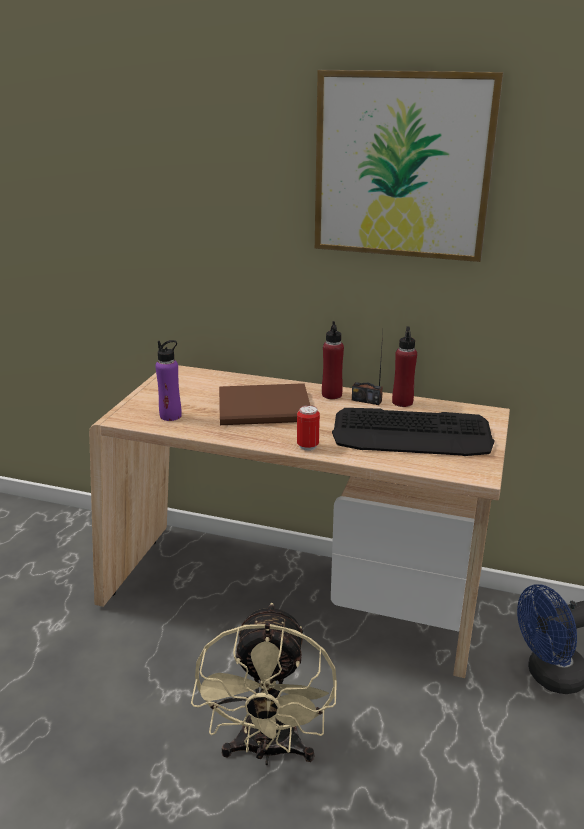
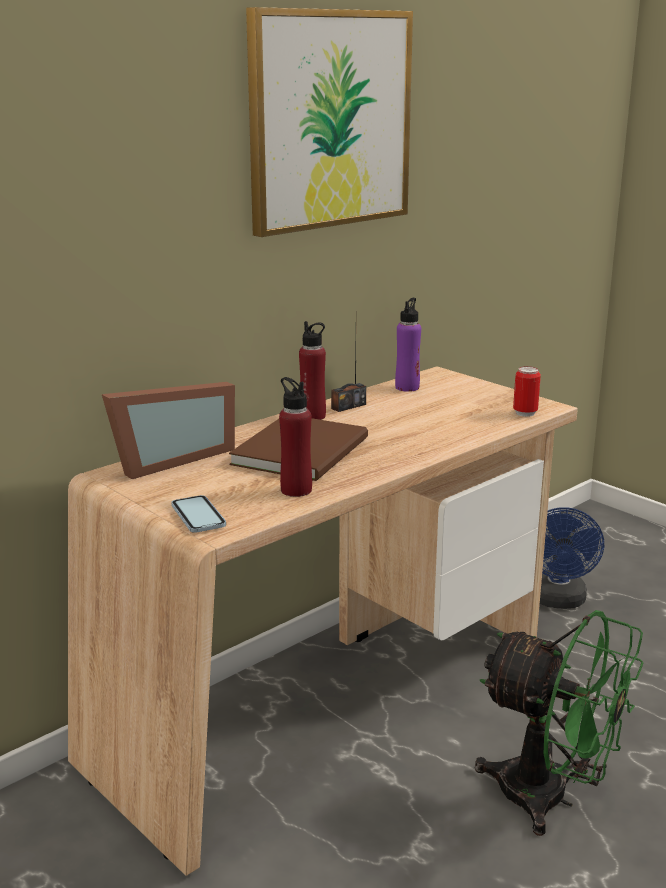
camera: 60 degrees left, 5 degrees down
purple bottle [155,340,182,421] -> purple bottle moved to [395,298,421,392]
beige fan [191,603,337,765] -> green fan [475,610,643,836]
can [297,405,320,451] -> can moved to [513,366,541,417]
keyboard [332,408,495,456] -> none
red bottle [392,326,417,407] -> red bottle moved to [279,377,312,497]
none -> picture frame [102,382,235,479]
none -> phone [171,495,226,533]

